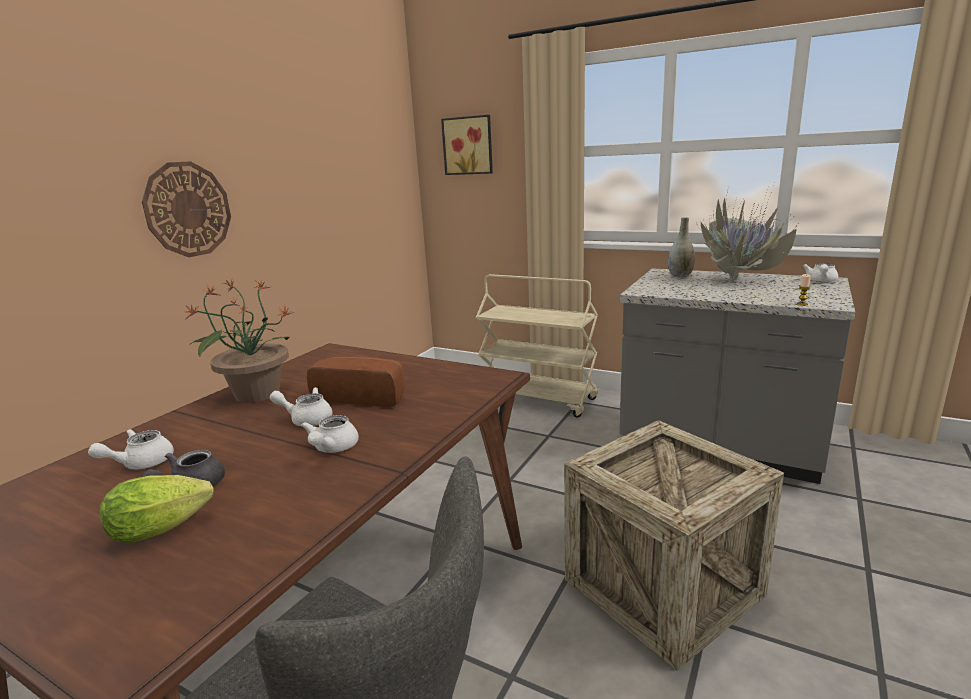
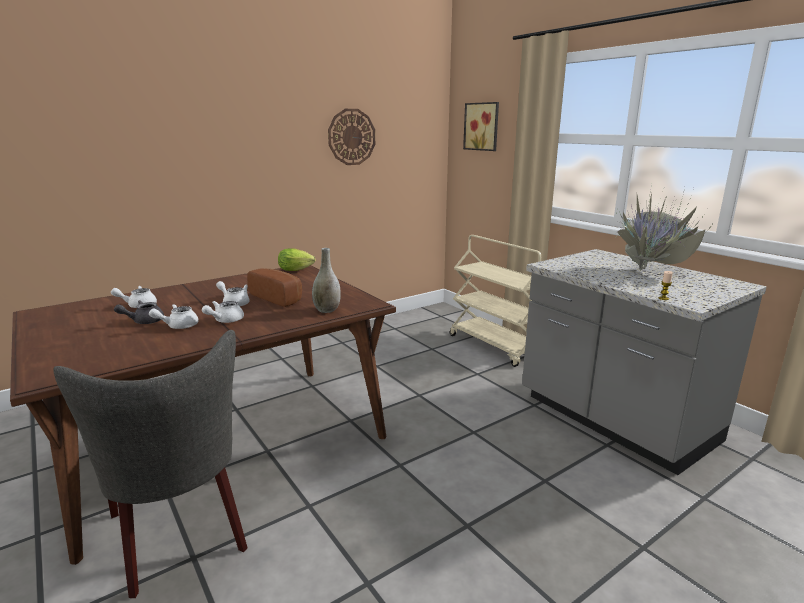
camera: 25 degrees right, 0 degrees up
lettuce [100,475,214,543] -> lettuce moved to [278,248,316,271]
wall clock [142,161,231,257] -> wall clock moved to [328,109,375,165]
potted plant [185,280,294,403] -> none
crate [564,420,784,671] -> none
grey vase [668,217,695,277] -> grey vase moved to [312,248,341,313]
white teapot [803,263,838,282] -> white teapot moved to [149,304,199,329]

